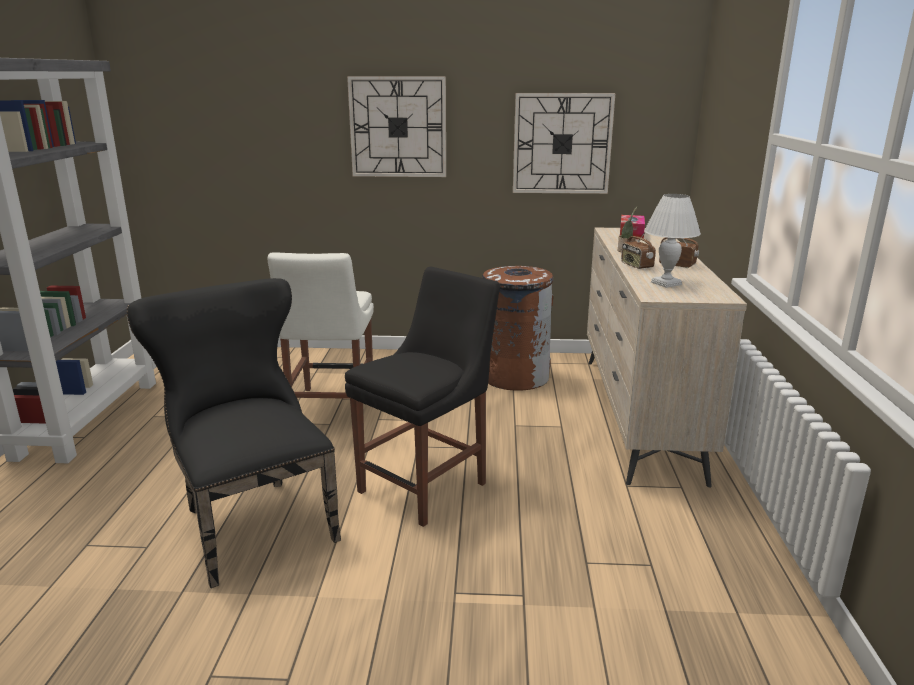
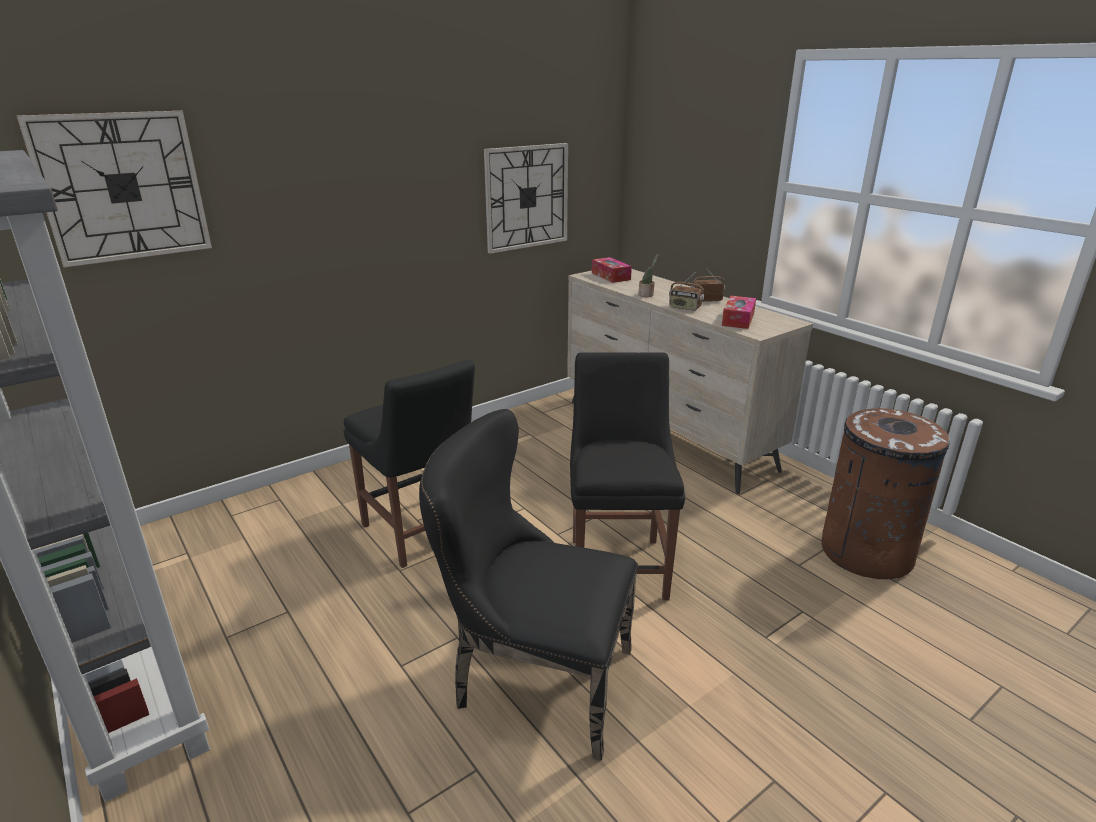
camera: 40 degrees left, 5 degrees up
white chair [267,252,374,399] -> black chair [344,360,475,568]
wall clock [347,76,446,177] -> wall clock moved to [17,111,212,267]
brown trash can [482,266,553,391] -> brown trash can moved to [821,408,950,579]
white table lamp [644,194,701,288] -> tissue box [722,296,756,329]

